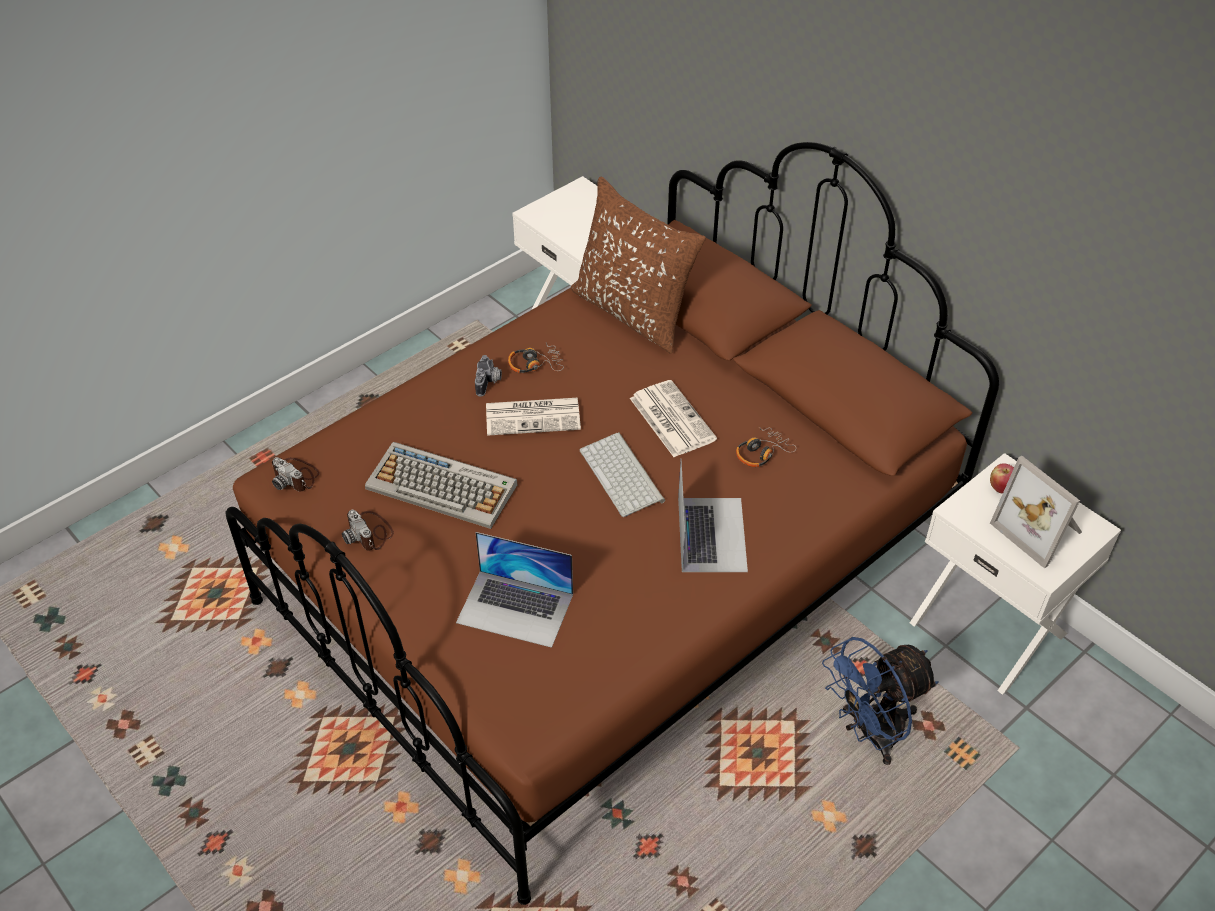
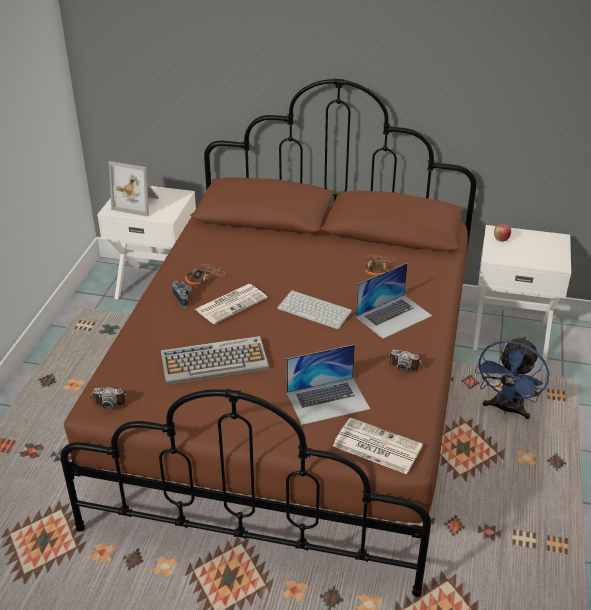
camera: 35 degrees left, 10 degrees down
camera [342,510,394,551] -> camera moved to [386,349,422,372]
brown pillow [571,177,706,354] -> none
newspaper [630,380,717,457] -> newspaper moved to [333,417,423,474]
laptop [678,459,748,572] -> laptop turned 90 degrees clockwise [356,263,432,339]
picture frame [990,456,1082,568] -> picture frame moved to [109,161,159,216]

